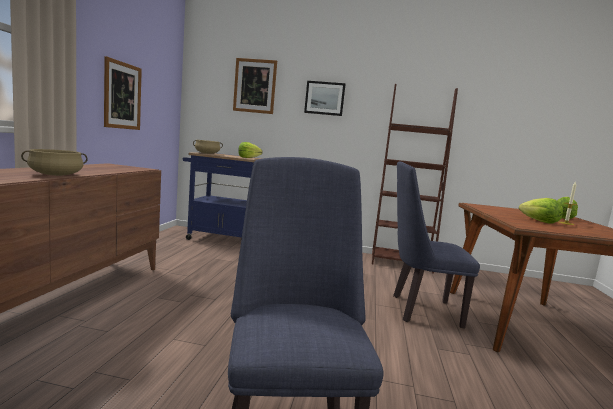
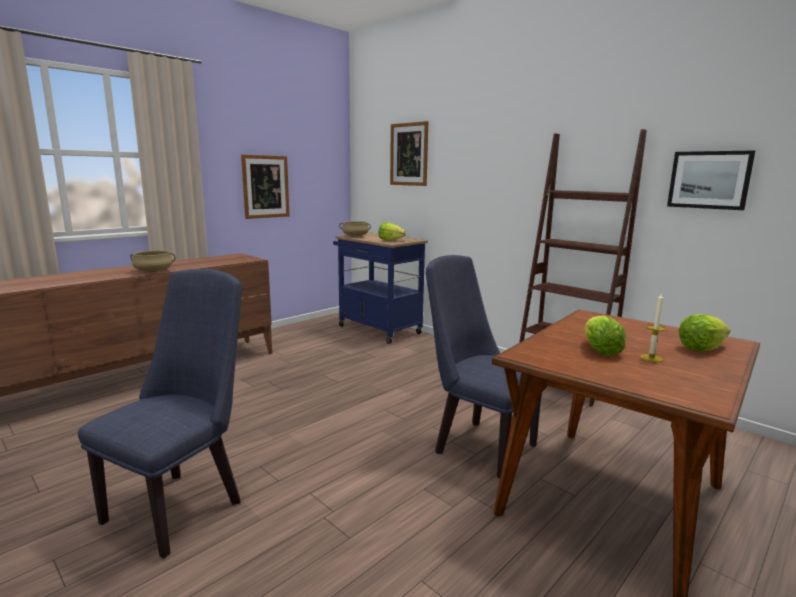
camera: 35 degrees right, 5 degrees up
picture [304,81,345,116] -> picture moved to [667,150,755,210]

